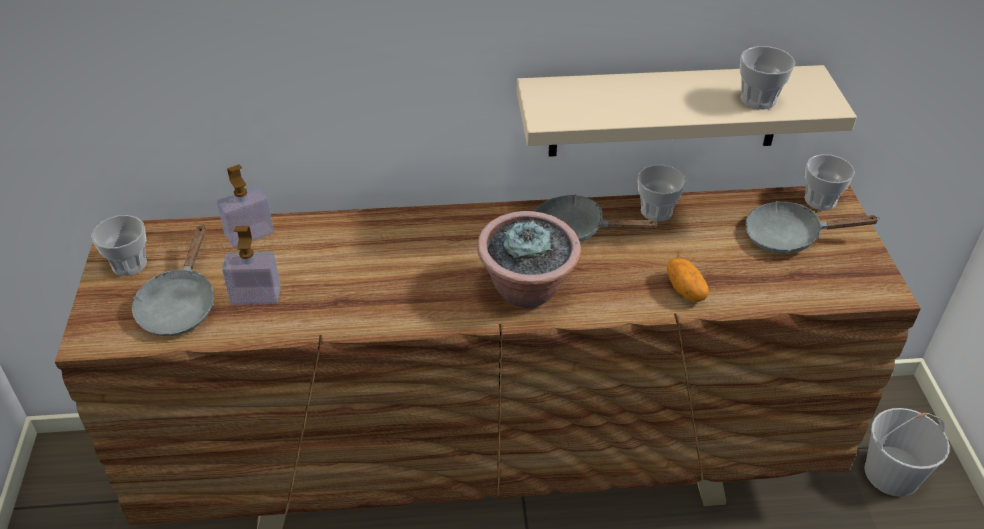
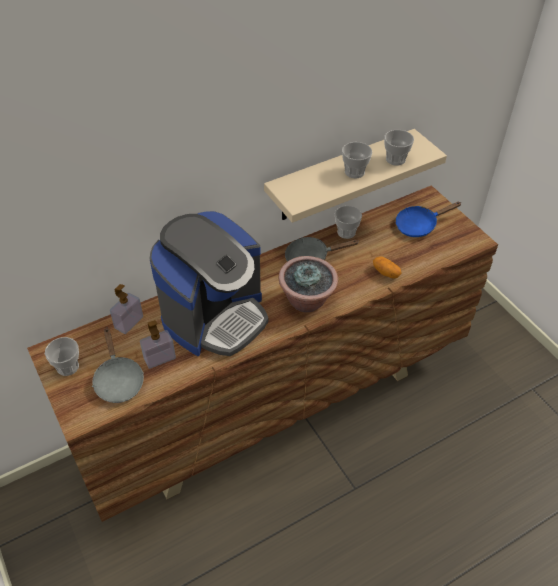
camera: 25 degrees left, 5 degrees up
grey frying pan [745,201,880,254] -> blue frying pan [395,202,462,237]
cup [805,154,855,210] -> cup moved to [342,142,372,178]
white bucket [865,408,950,497] -> none
none -> coffee machine [150,211,268,356]

